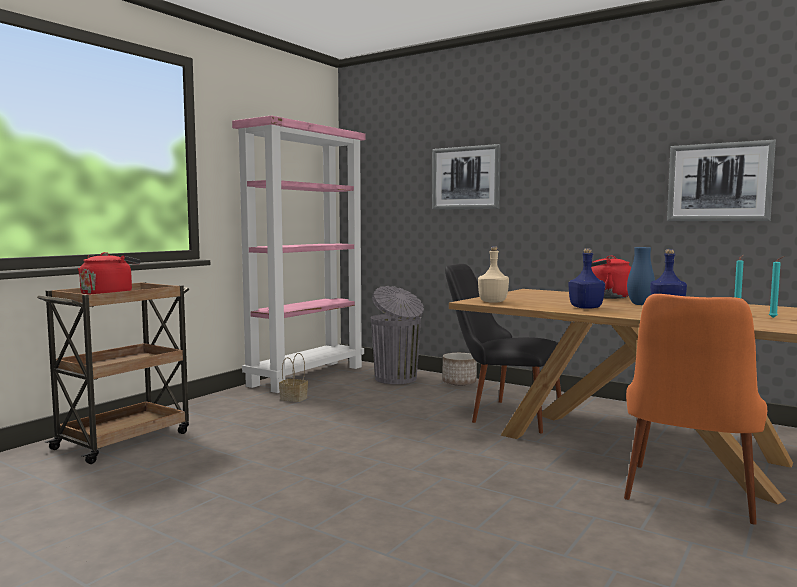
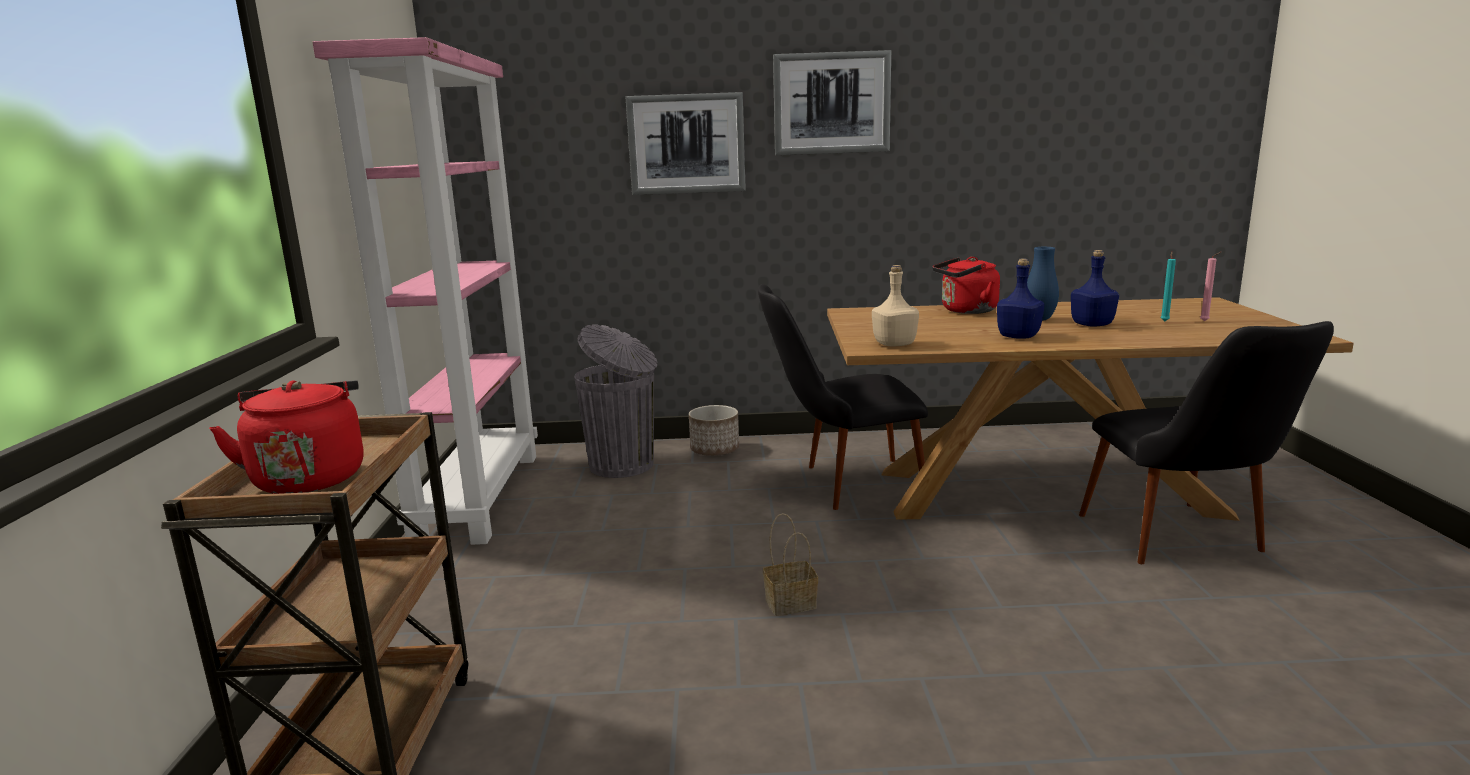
camera: 35 degrees left, 10 degrees up
basket [279,353,308,402] -> basket moved to [763,513,818,616]
orange chair [624,294,767,525] -> black chair [1079,321,1334,564]
picture [667,140,776,221] -> picture moved to [773,50,891,155]
turquoise candle [769,256,784,318] -> pink candle [1200,252,1221,321]

